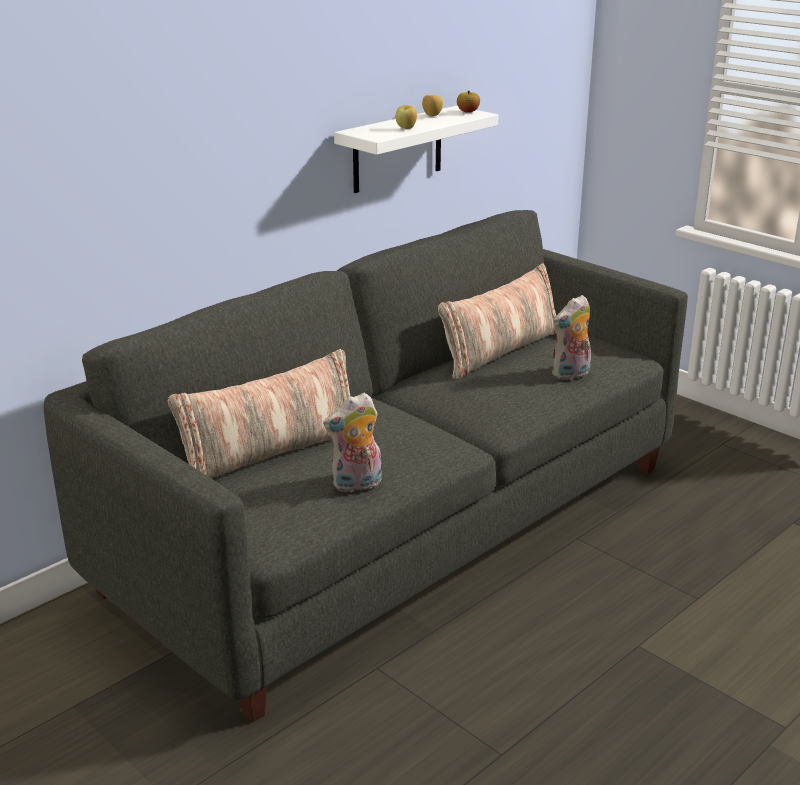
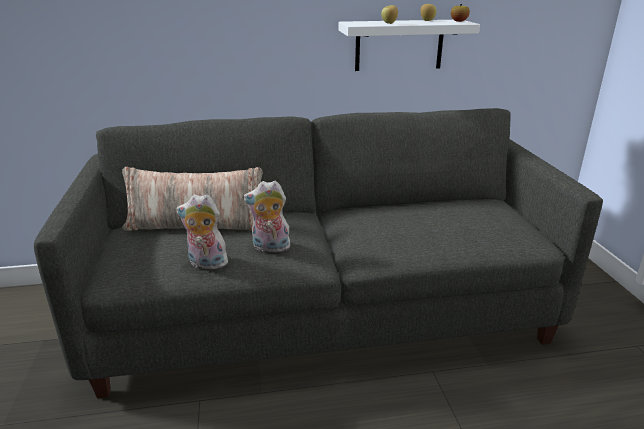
camera: 35 degrees right, 0 degrees up
pillow [438,263,556,380] -> none
plush toy [552,295,591,381] -> plush toy moved to [243,181,290,252]

